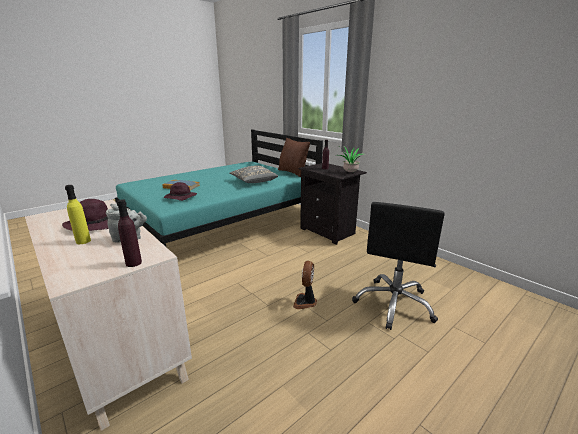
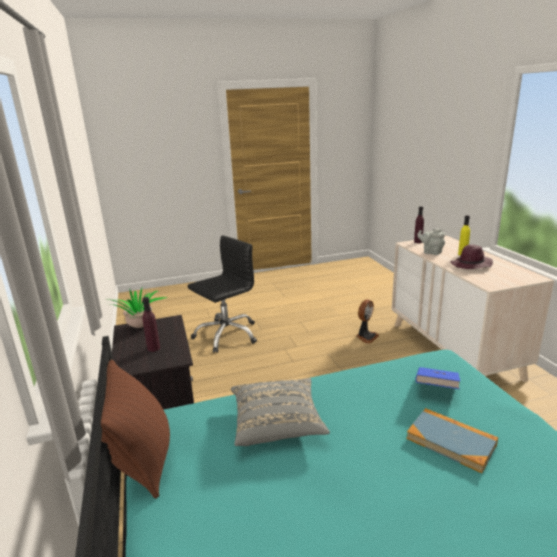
camera: 155 degrees left, 0 degrees up
purple hat [164,182,197,201] -> blue book [415,367,460,389]
fan [293,261,317,309] -> fan moved to [356,299,379,344]

